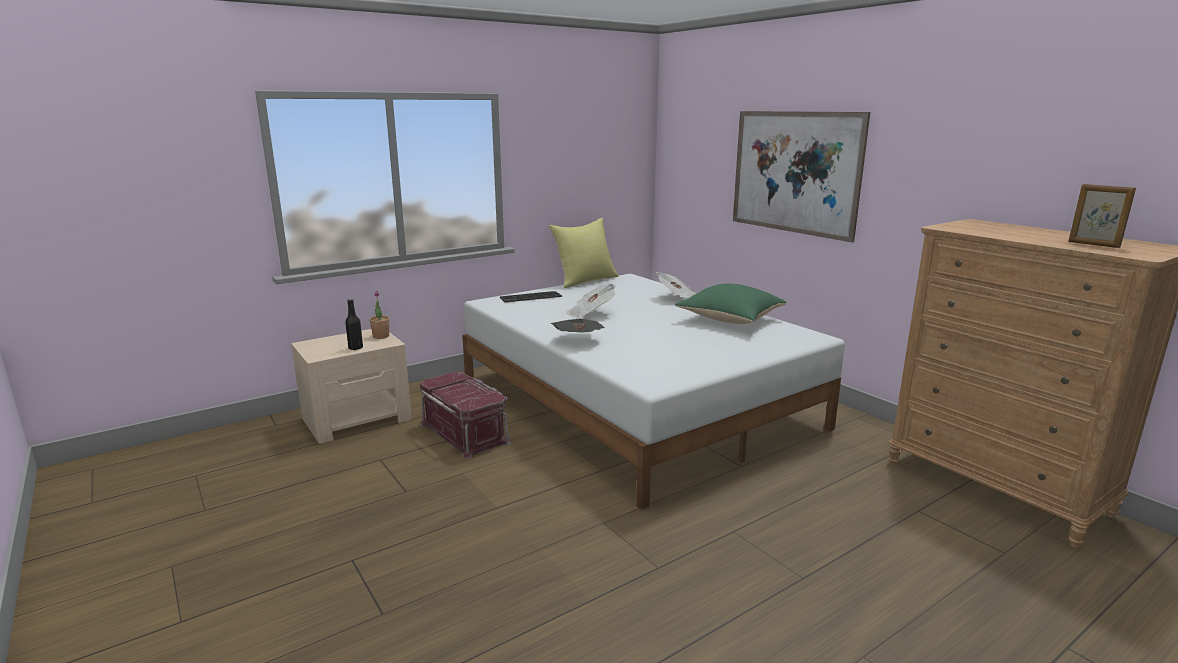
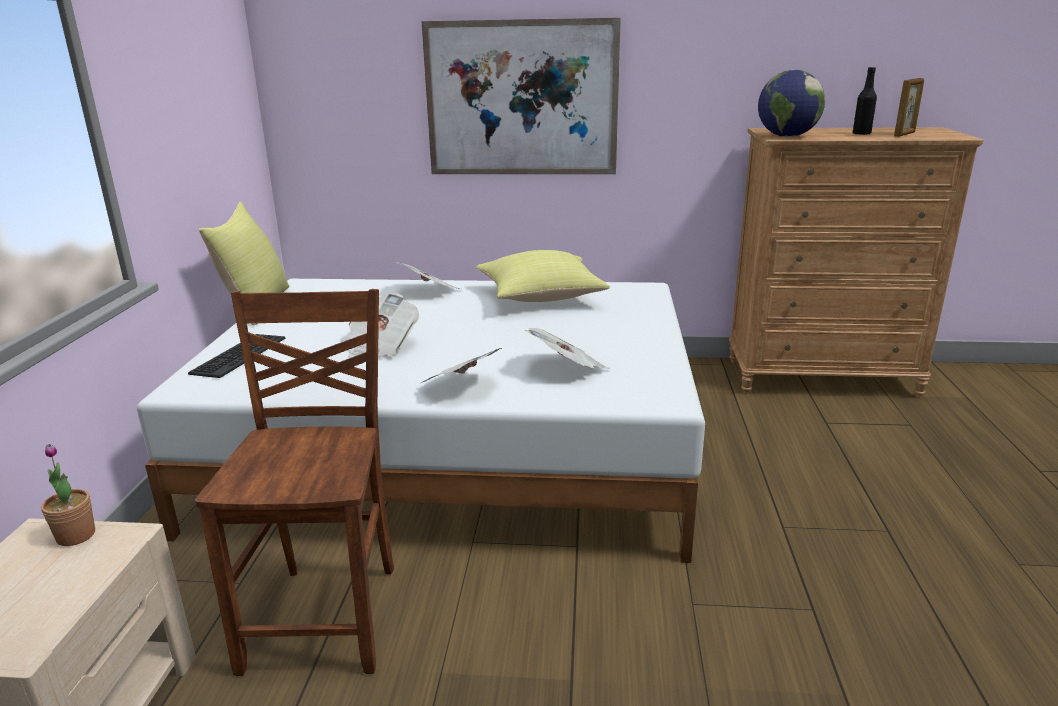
camera: 50 degrees left, 5 degrees up
black bottle [345,299,363,350] -> black bottle moved to [853,67,877,135]
red storage box [420,372,512,459] -> brown chair [195,289,394,676]
green pillow [675,284,787,324] -> yellow pillow [476,250,610,302]
picture frame [1068,184,1136,248] -> picture frame turned 45 degrees counterclockwise [894,78,924,137]
none -> newspaper [525,328,610,369]
none -> globe [758,70,825,137]

